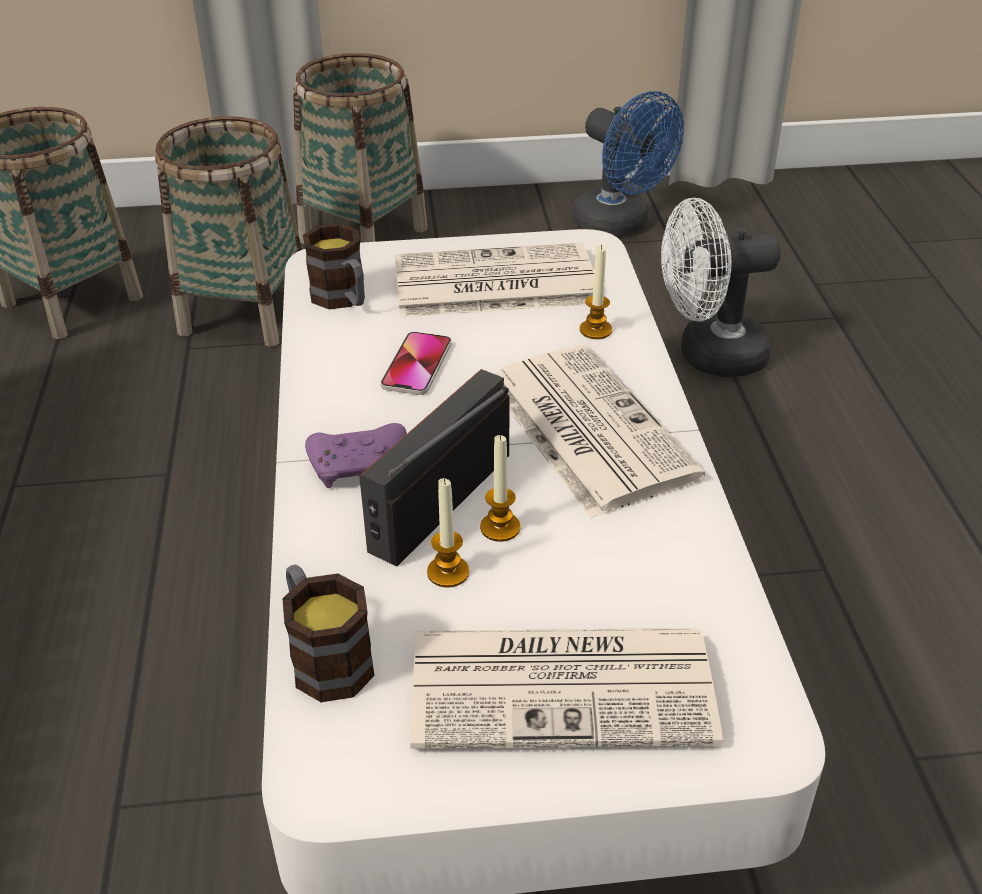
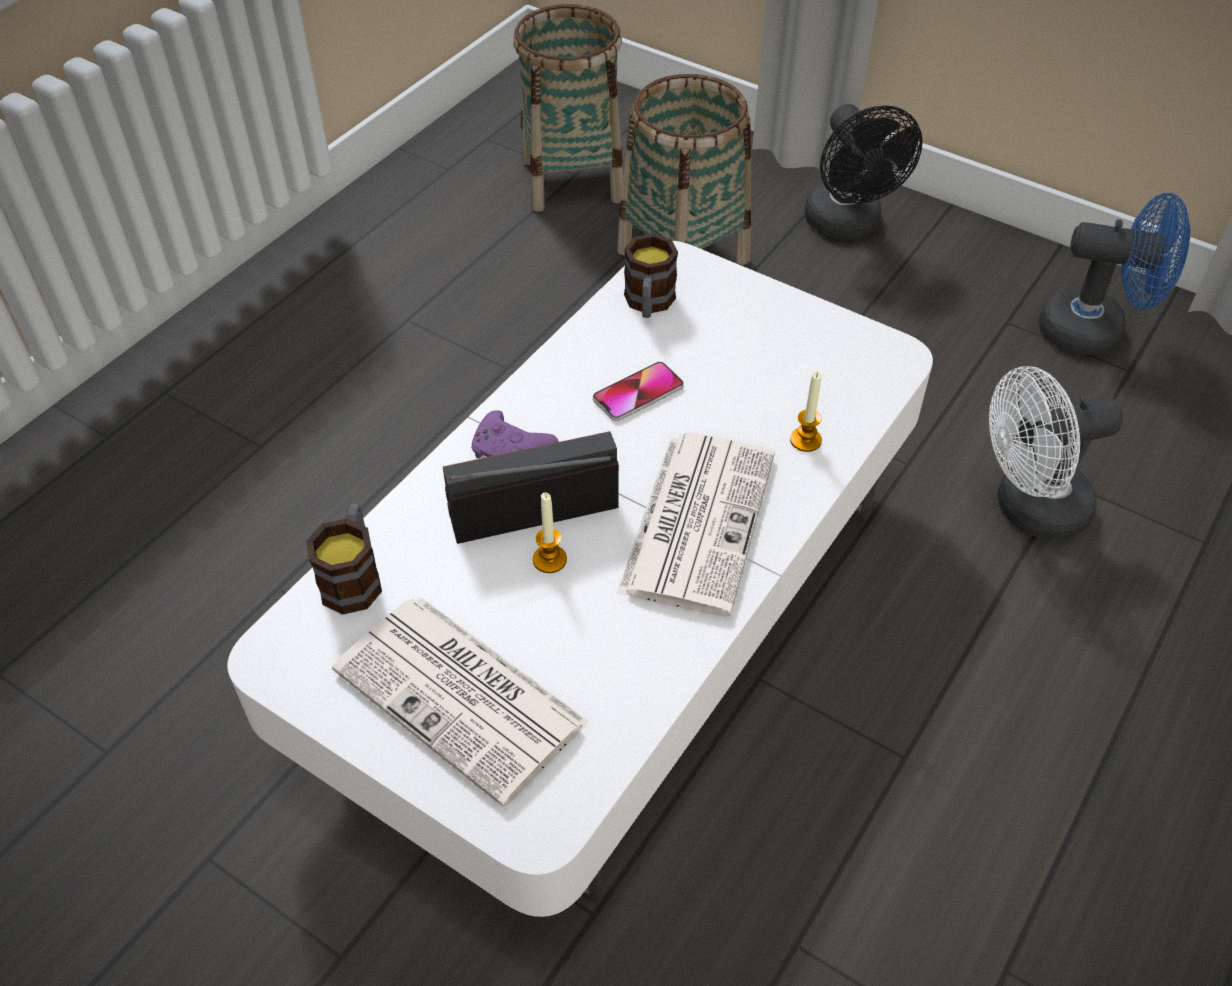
camera: 40 degrees right, 10 degrees up
basket [293,53,428,244] -> black fan [804,104,923,239]
newspaper [394,243,594,317] -> none
candle [427,478,469,588] -> none
blue fan [573,91,684,237] -> blue fan turned 75 degrees counterclockwise [1039,193,1191,355]
white fan [661,198,781,377] -> white fan turned 45 degrees counterclockwise [989,366,1123,540]

